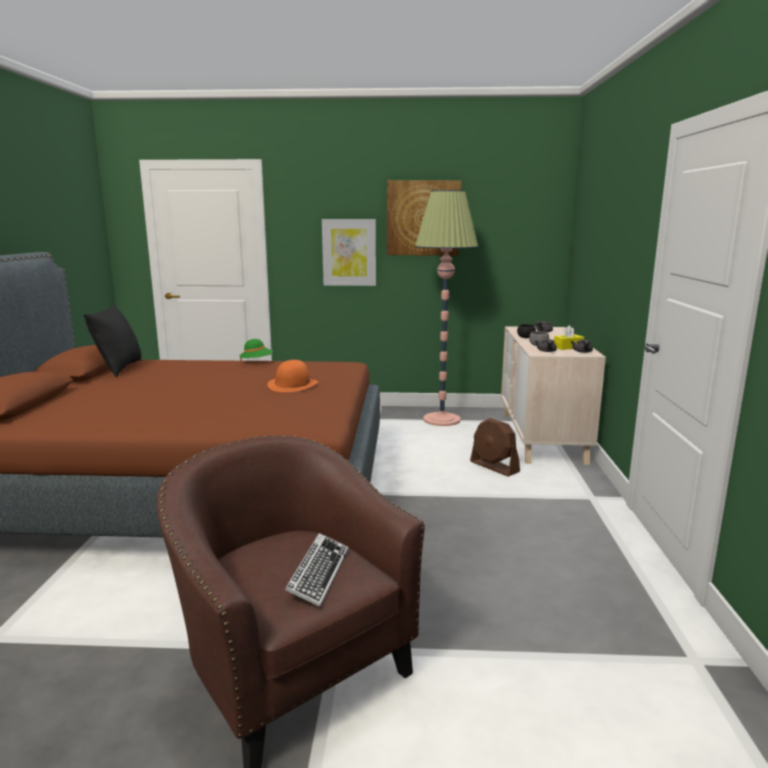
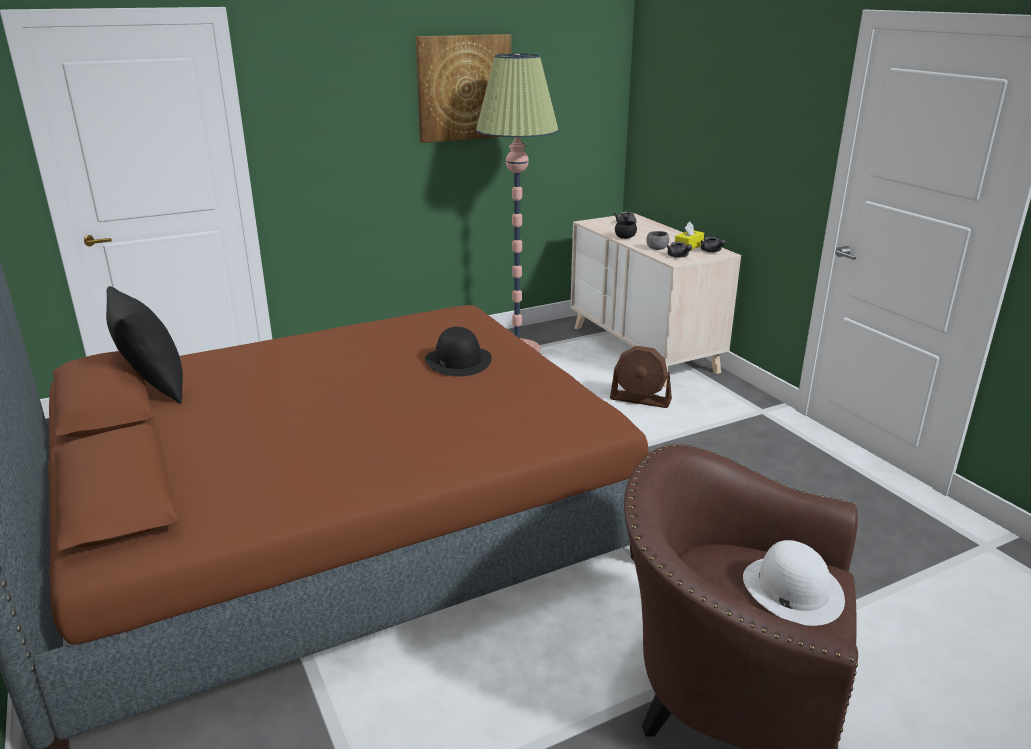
camera: 30 degrees left, 10 degrees up
green hat [240,339,273,361] -> none
orange hat [267,360,318,392] -> black hat [425,327,492,377]
keyboard [285,533,348,607] -> white hat [743,540,845,626]
picture [322,219,376,286] -> none

